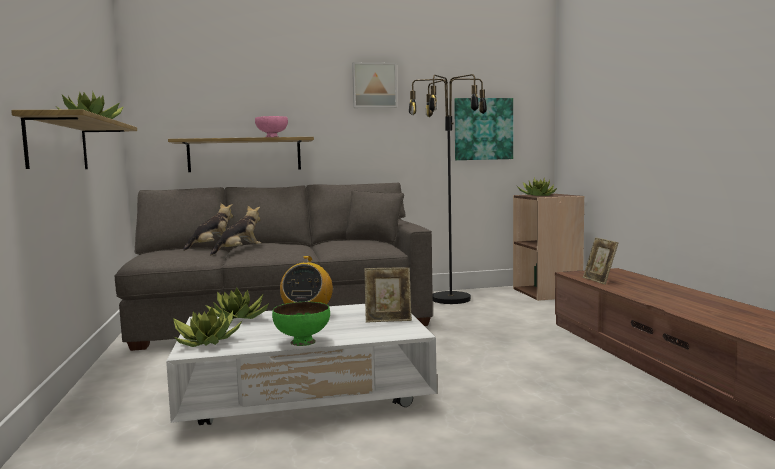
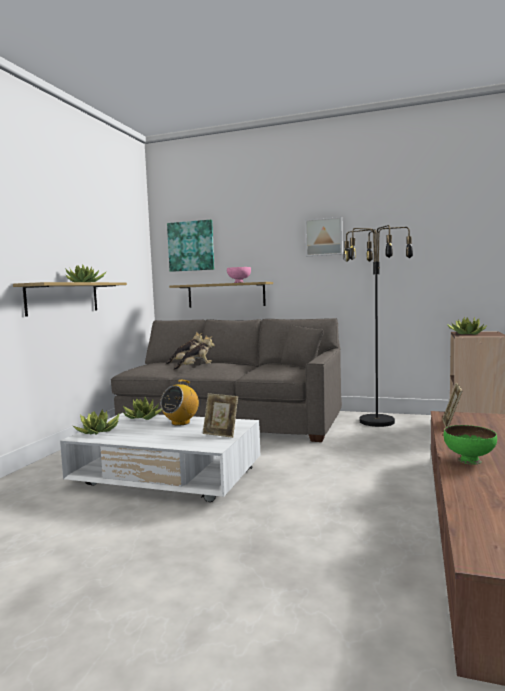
camera: 30 degrees right, 0 degrees up
green bowl [272,302,330,346] -> green bowl moved to [444,425,497,465]
picture [454,98,513,160] -> picture moved to [167,220,214,272]

